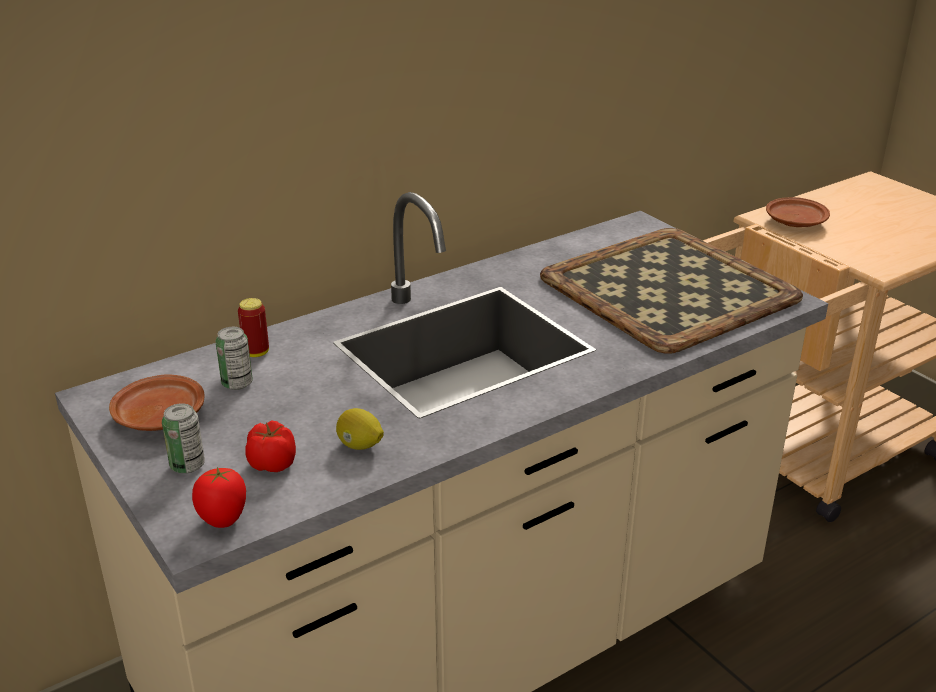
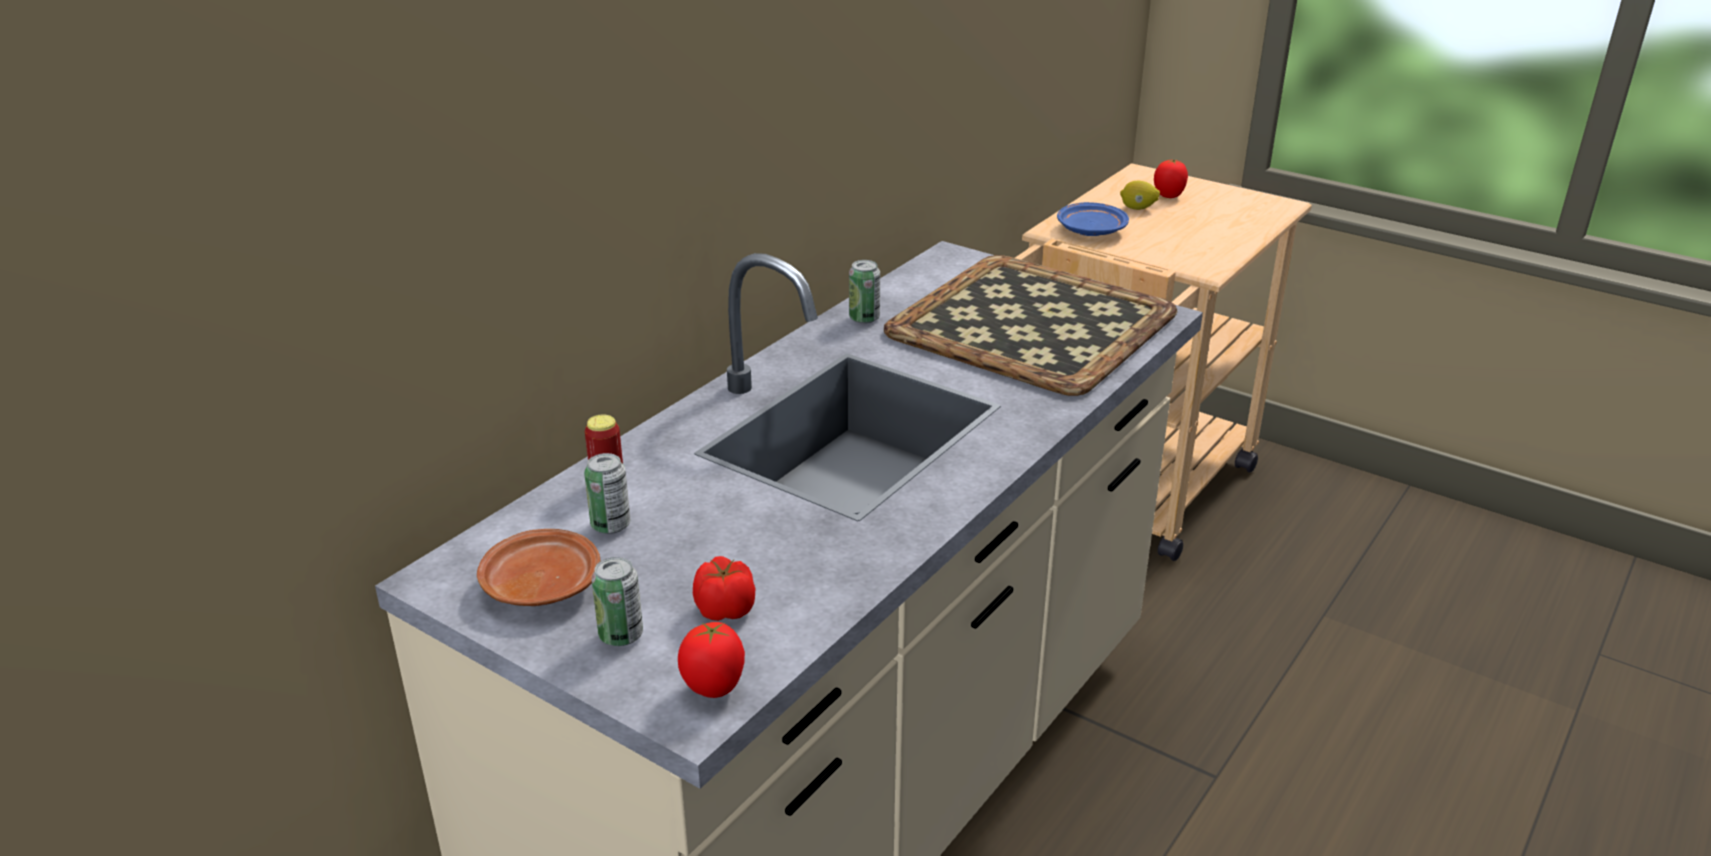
camera: 20 degrees left, 0 degrees up
lemon [336,408,384,450] -> lemon moved to [1120,181,1160,210]
brown plate [766,197,830,227] -> blue plate [1057,202,1129,236]
none -> can [849,260,880,324]
none -> tomato [1154,159,1188,198]

